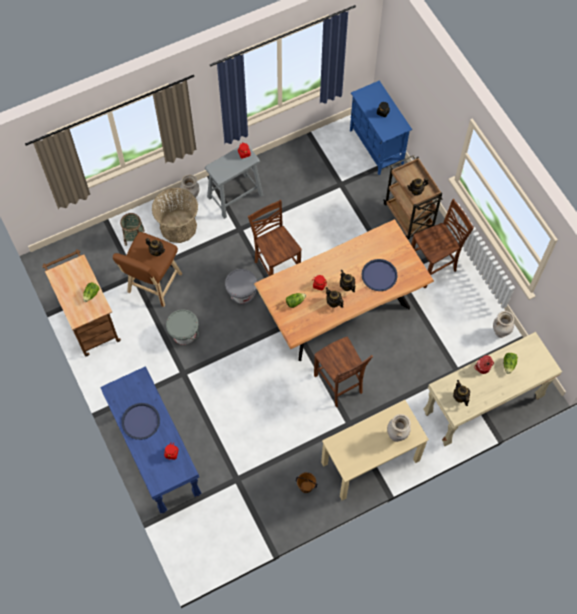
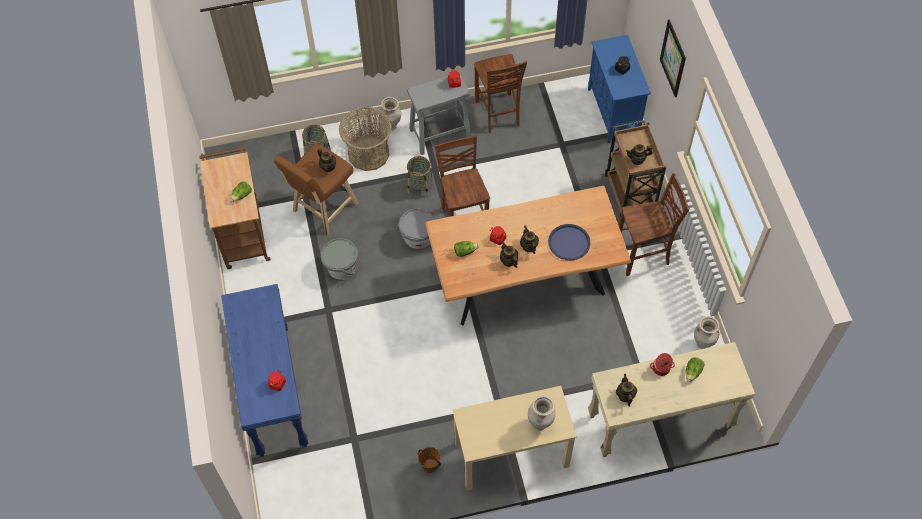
camera: 15 degrees right, 5 degrees down
blue tray [121,403,160,440] -> none
brown chair [314,337,373,407] -> brown chair moved to [474,54,527,133]
none -> basket [407,156,433,197]
none -> picture [660,20,686,97]

